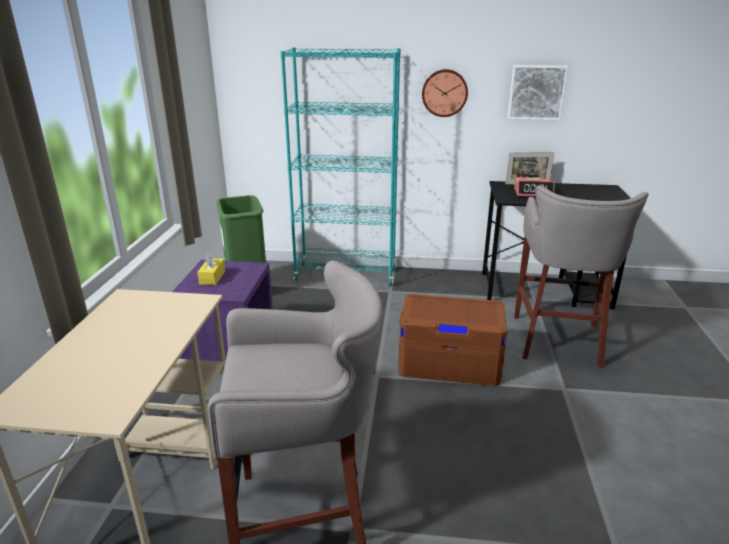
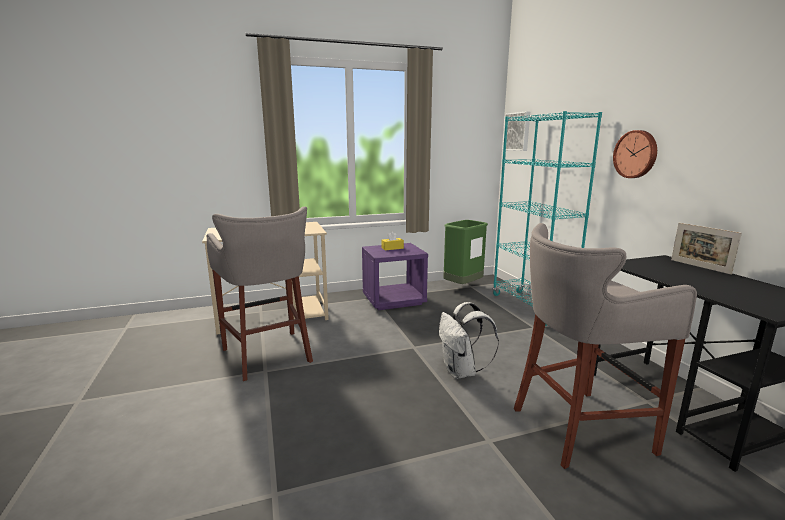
camera: 65 degrees right, 10 degrees down
brown storage box [398,294,507,386] -> white backpack [439,302,499,379]
picture [508,65,568,120] -> picture moved to [503,111,530,151]
alarm clock [514,178,555,197] -> none

